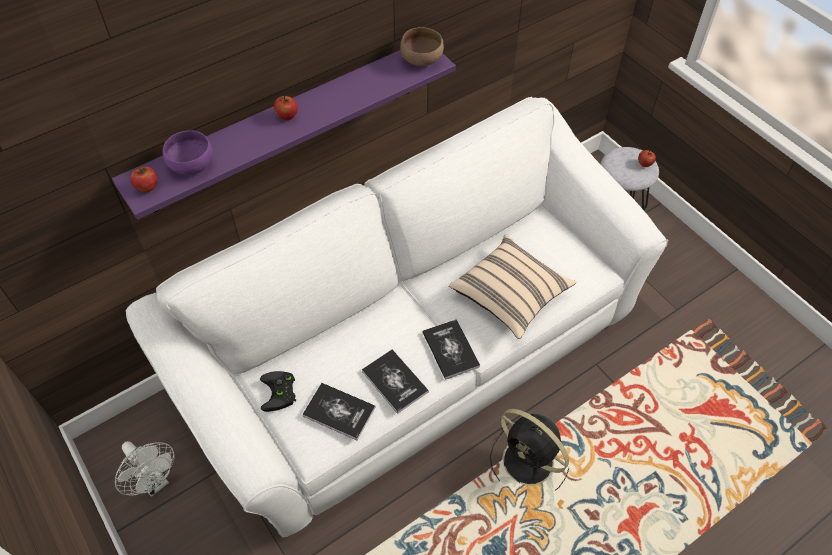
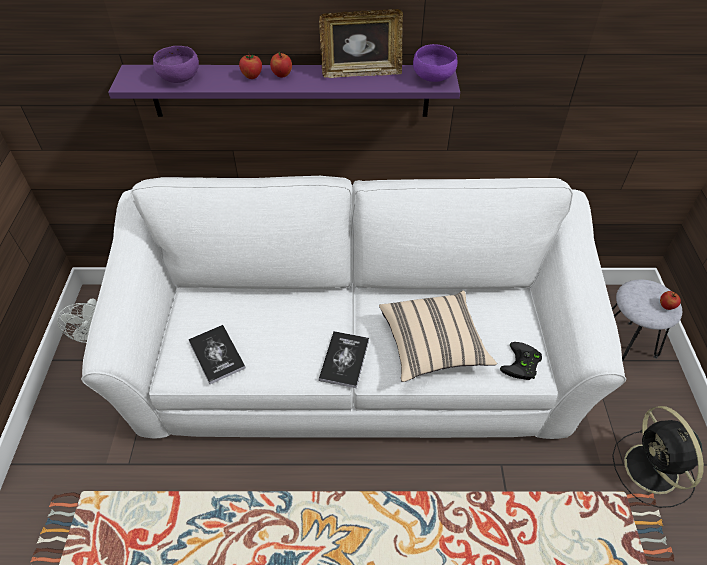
camera: 35 degrees right, 5 degrees down
apple [130,166,157,192] -> apple moved to [239,53,262,79]
black game controller [260,371,296,412] -> black game controller moved to [500,342,542,380]
book [362,350,429,414] -> none
brown bowl [400,27,444,66] -> purple bowl [413,44,457,82]
black fan [490,409,569,491] -> black fan moved to [612,406,704,508]
none -> picture frame [319,9,403,78]

